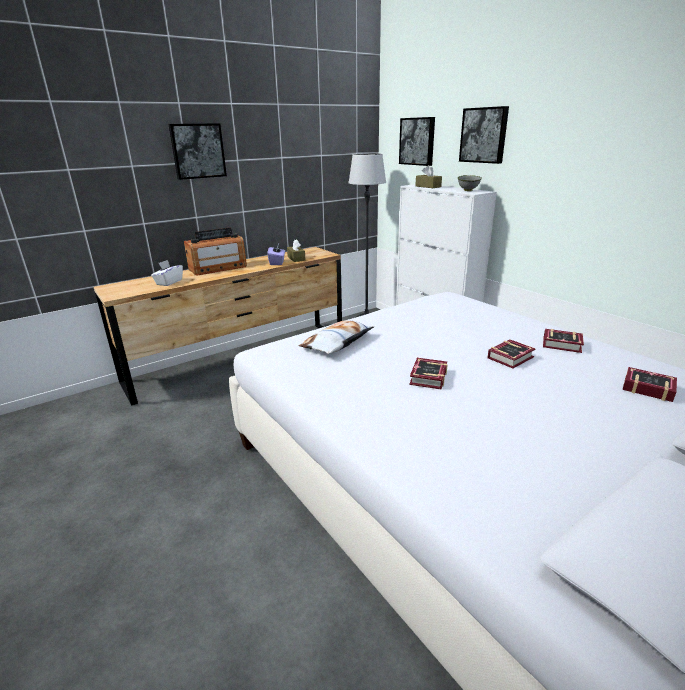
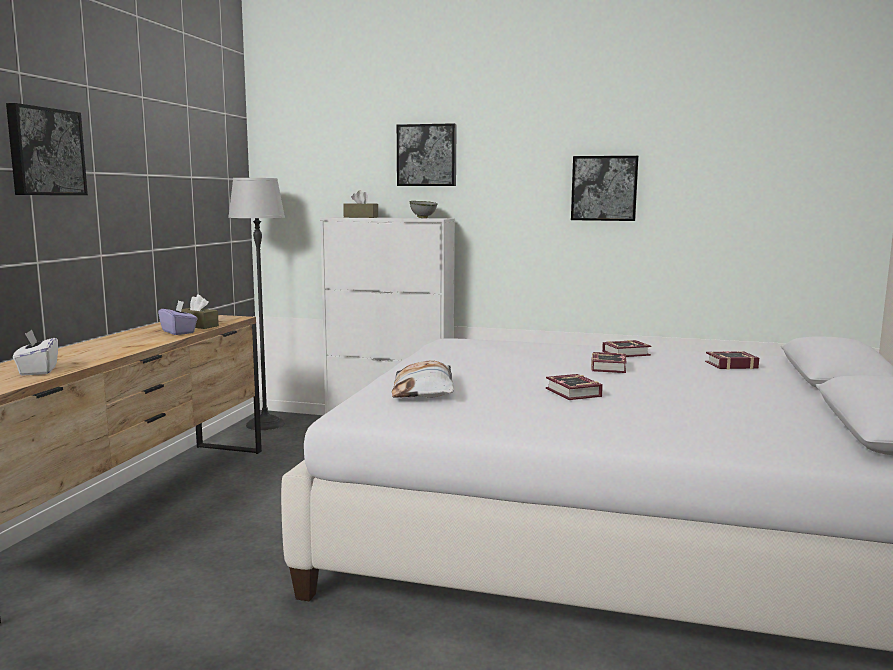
camera: 40 degrees left, 15 degrees down
radio [184,228,247,276] -> none
picture [399,117,435,166] -> picture moved to [571,156,639,221]

